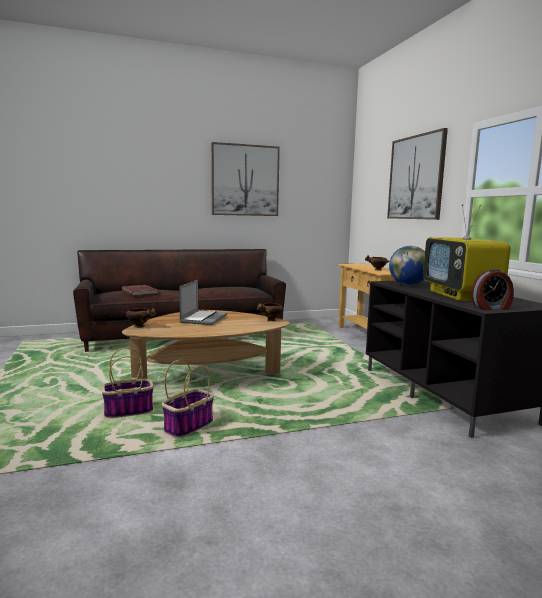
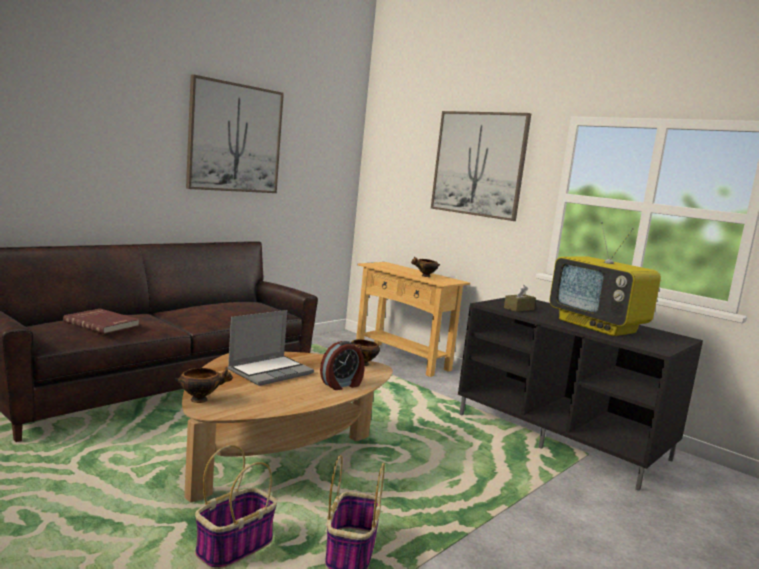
camera: 30 degrees left, 0 degrees up
laptop [179,280,227,325] -> laptop turned 60 degrees clockwise [228,310,314,386]
globe [389,246,425,285] -> brown tissue box [504,285,536,312]
alarm clock [471,269,514,310] -> alarm clock moved to [320,341,364,390]

